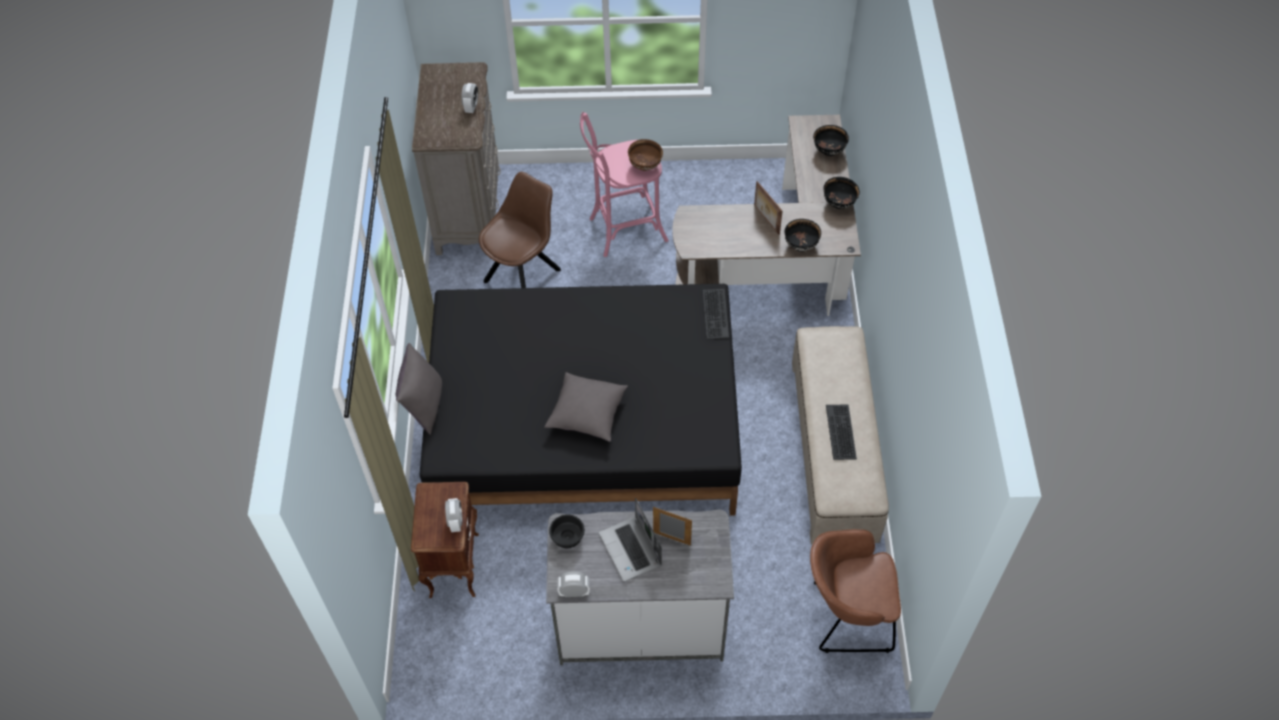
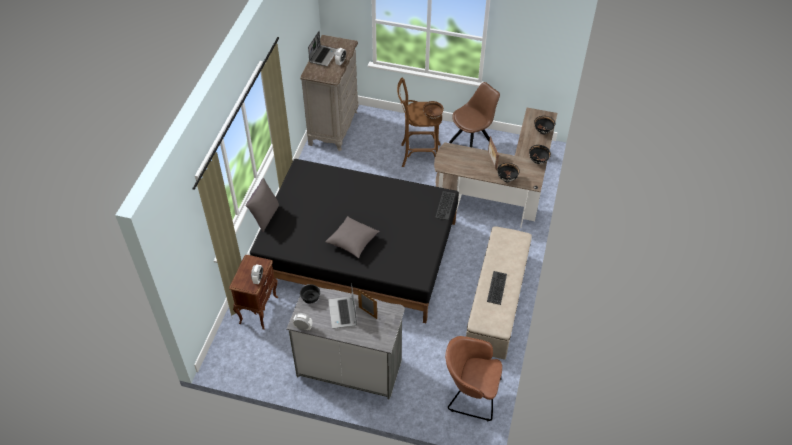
camera: 15 degrees right, 5 degrees down
brown chair [479,172,561,288] -> brown chair moved to [449,82,500,147]
pink stool [580,112,669,257] -> brown stool [397,78,442,167]
none -> laptop [308,31,337,66]

